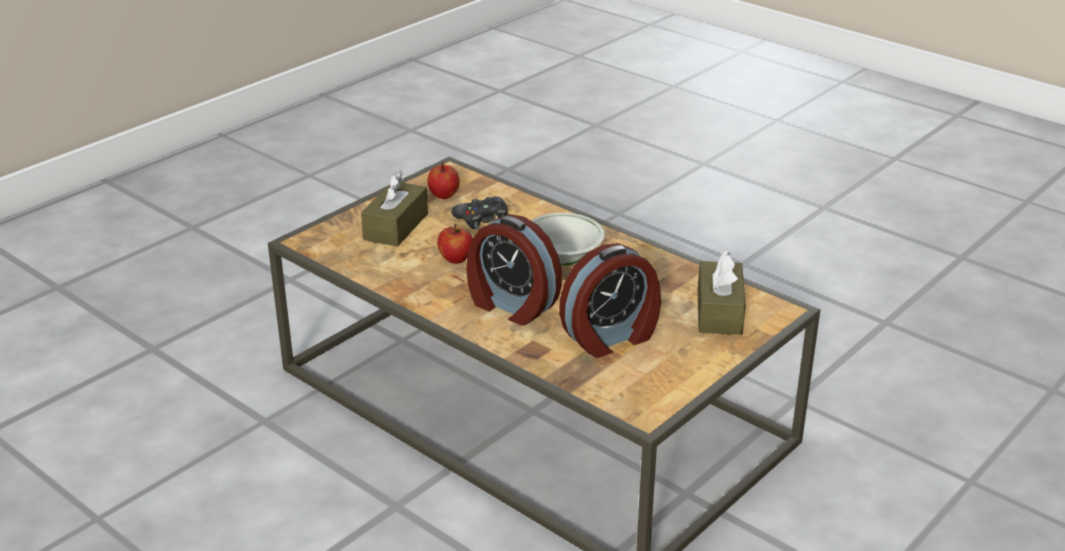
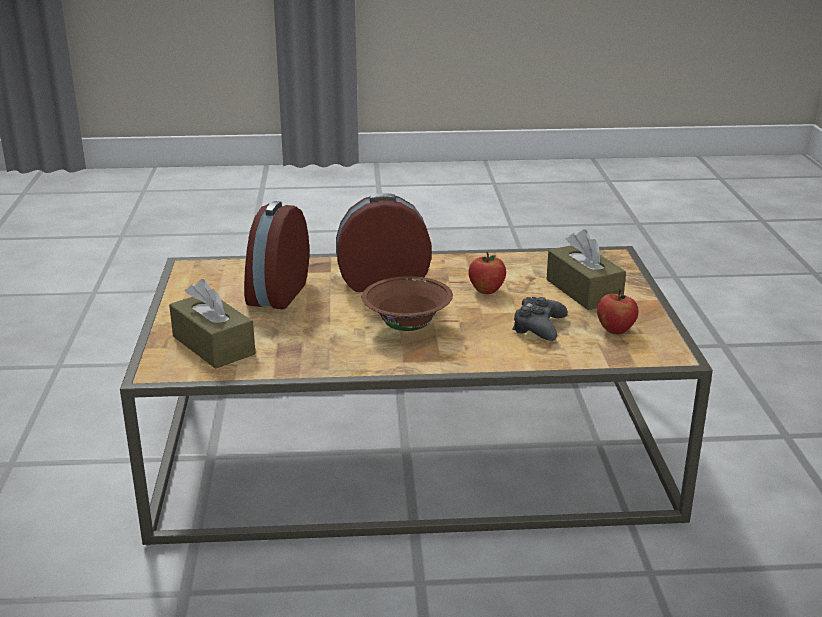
camera: 135 degrees right, 5 degrees down
white bowl [531,213,605,265] -> brown bowl [362,276,453,331]

